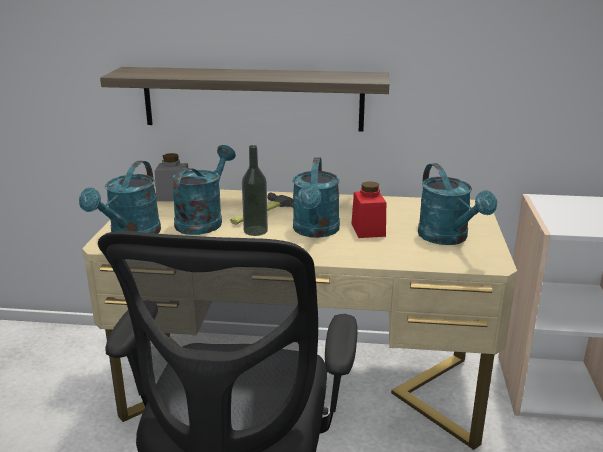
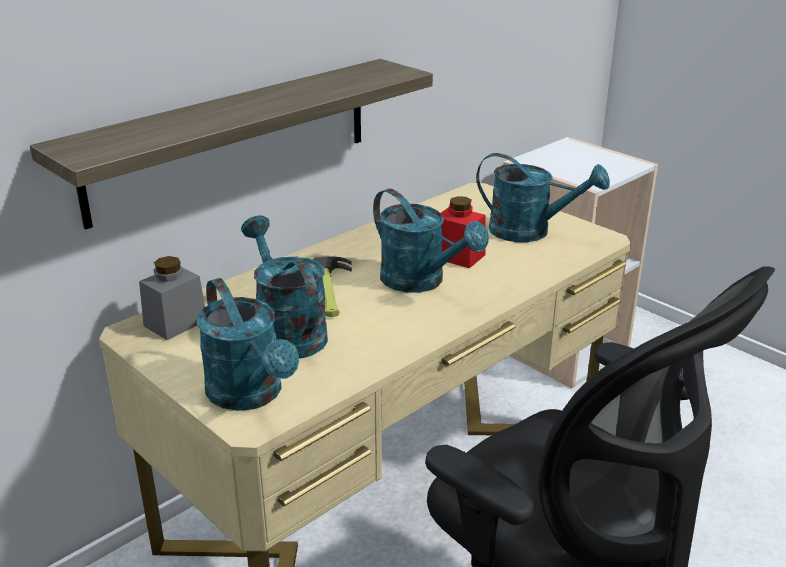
camera: 50 degrees left, 5 degrees up
bottle [242,145,268,236] -> none

